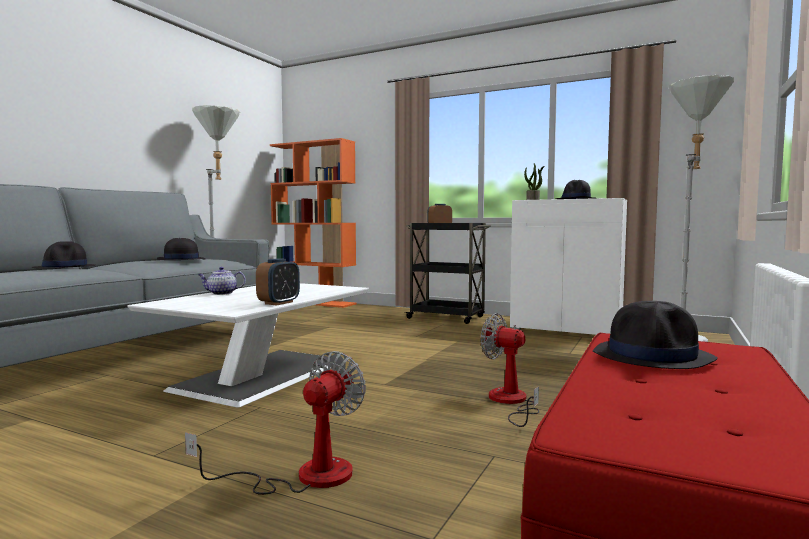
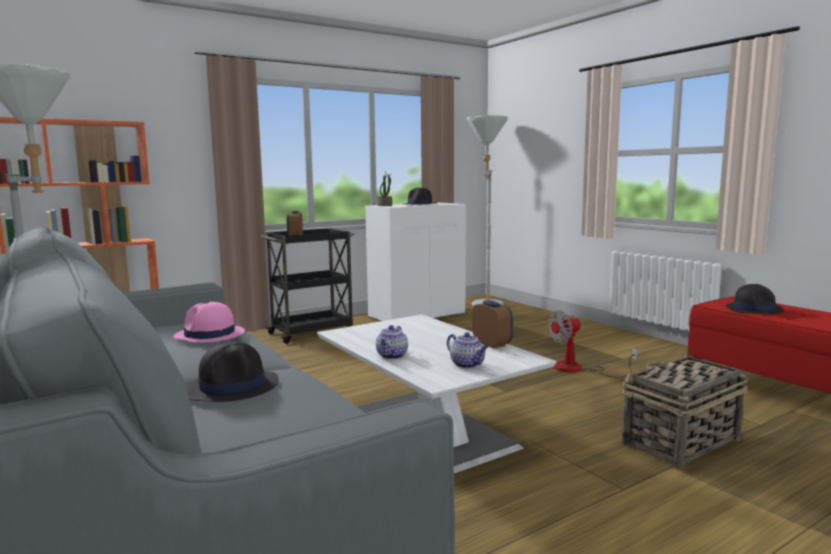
camera: 60 degrees left, 5 degrees up
black hat [157,238,205,260] -> pink hat [173,302,245,343]
fan [185,351,366,495] -> basket [622,350,748,469]
none -> teapot [447,332,488,368]

